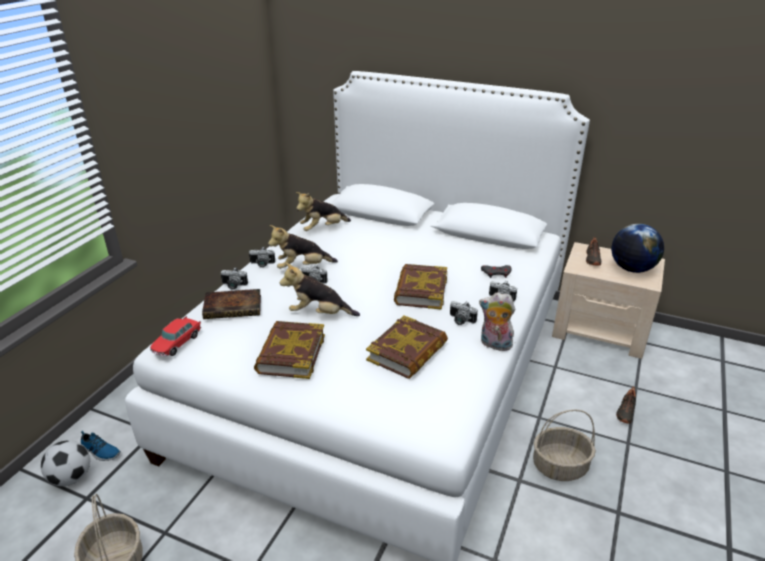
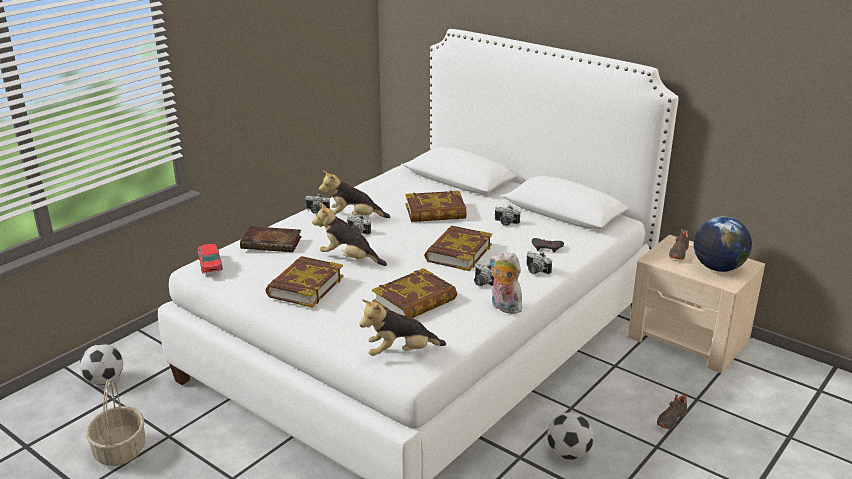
camera: 15 degrees right, 5 degrees down
shoe [81,431,121,461] -> none
toy car [150,316,201,356] -> toy car turned 120 degrees clockwise [198,244,223,273]
camera [221,267,248,290] -> camera moved to [495,205,520,226]
plush toy [296,192,351,231] -> plush toy moved to [359,299,446,356]
basket [533,409,596,481] -> football [547,412,594,460]
none -> book [405,190,467,222]

